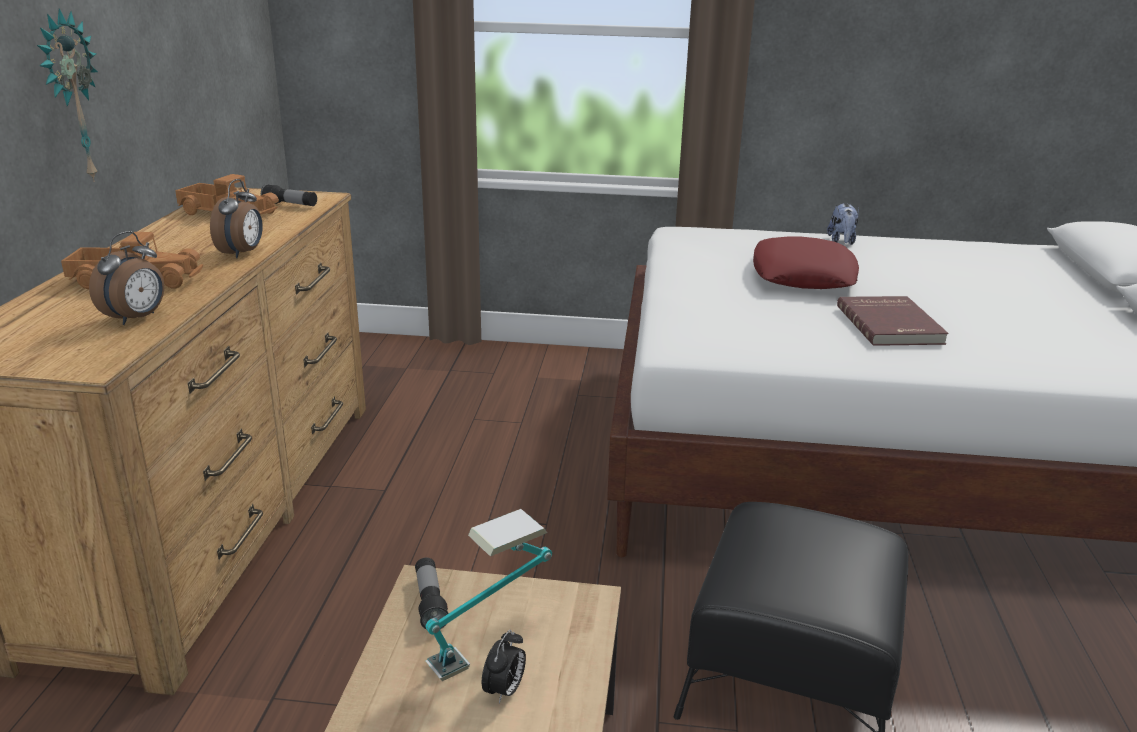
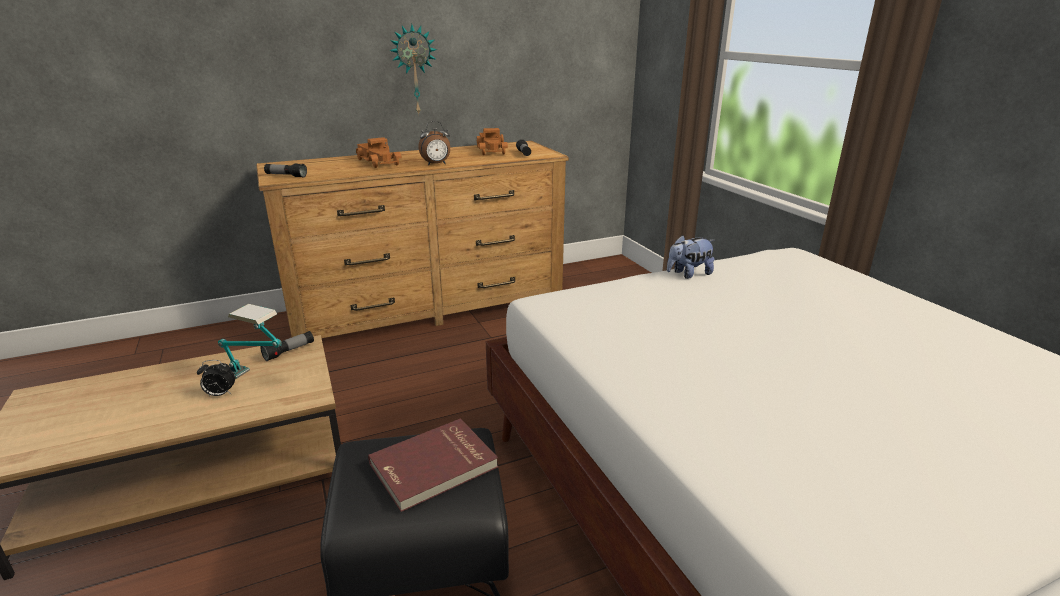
camera: 60 degrees right, 0 degrees up
alarm clock [89,231,164,325] -> none
red pillow [753,236,859,289] -> none
plush toy [827,203,859,245] -> plush toy moved to [667,235,714,279]
red book [837,296,949,346] -> red book moved to [368,418,498,512]
none -> flashlight [264,164,307,177]

